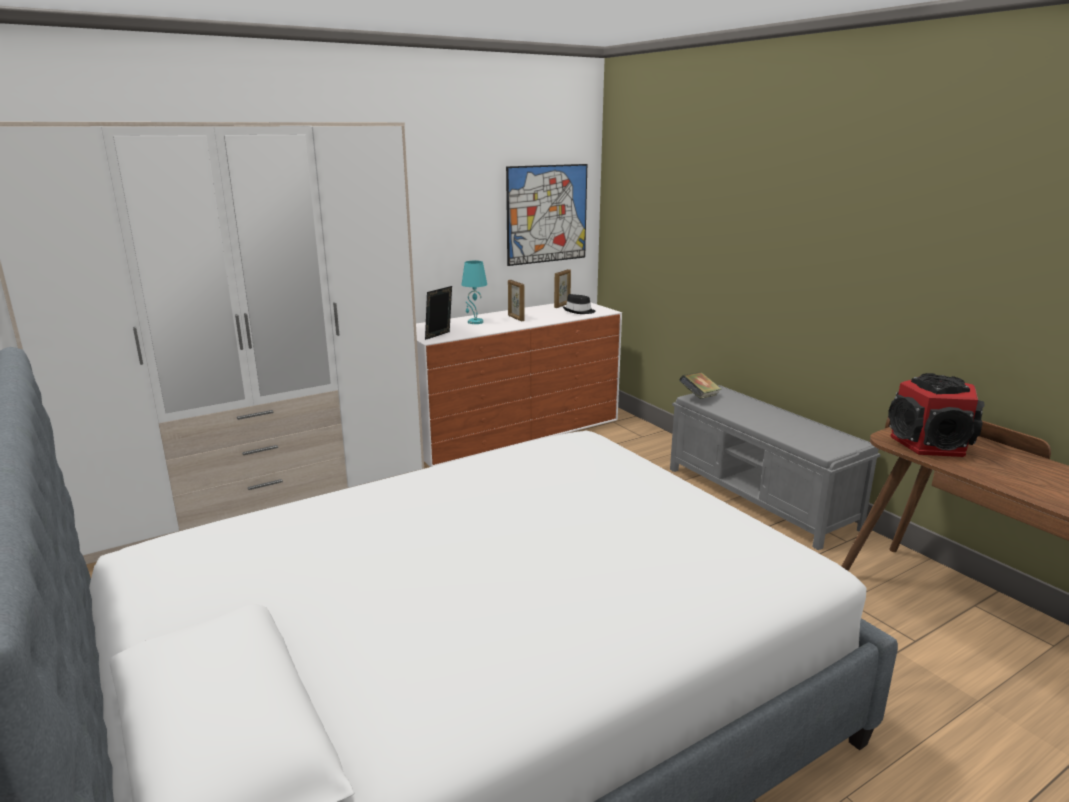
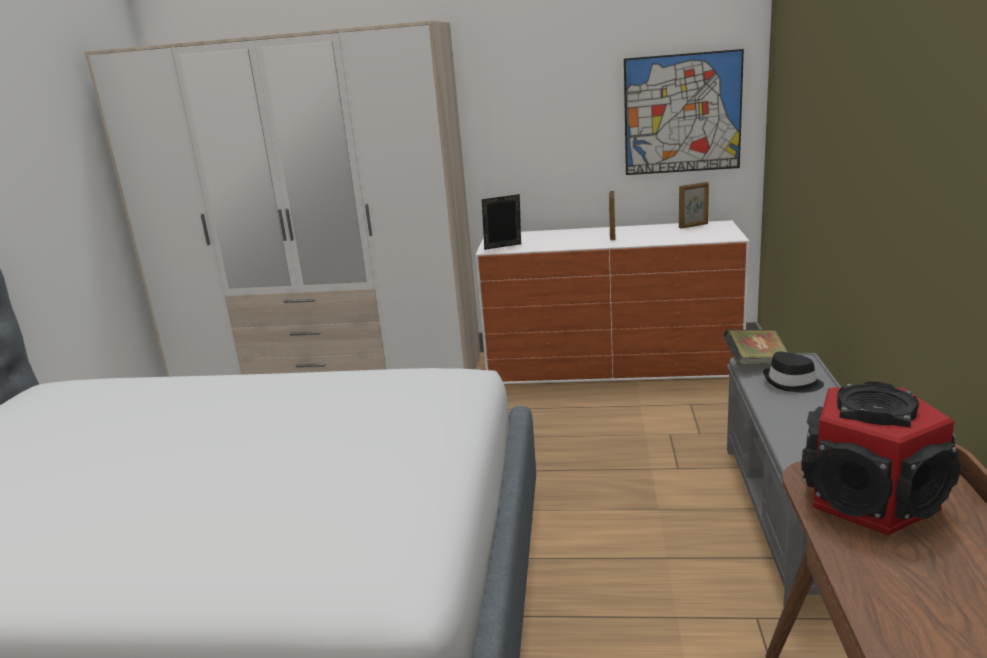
camera: 40 degrees right, 0 degrees up
turquoise table lamp [461,261,487,324] -> none
black hat [563,294,596,314] -> black hat moved to [763,351,824,393]

